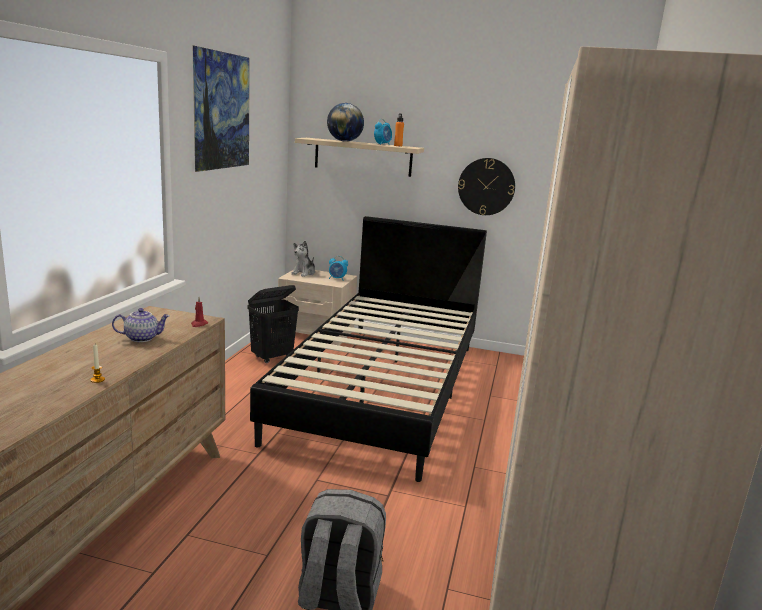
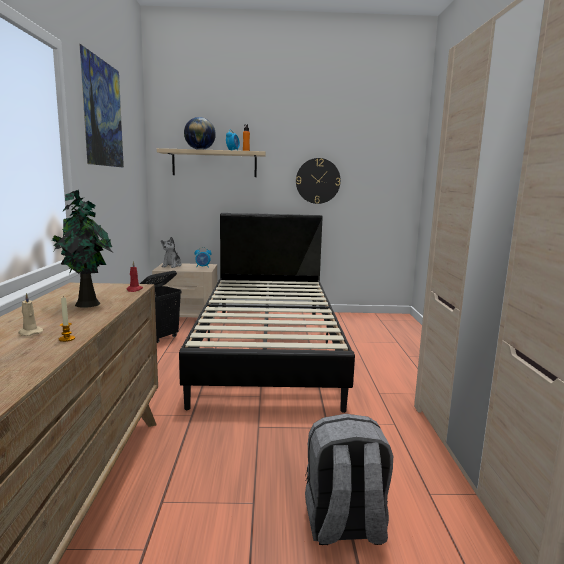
camera: 15 degrees left, 5 degrees down
teapot [112,308,170,342] -> potted plant [52,190,112,308]
none -> beige candle [18,293,43,336]

